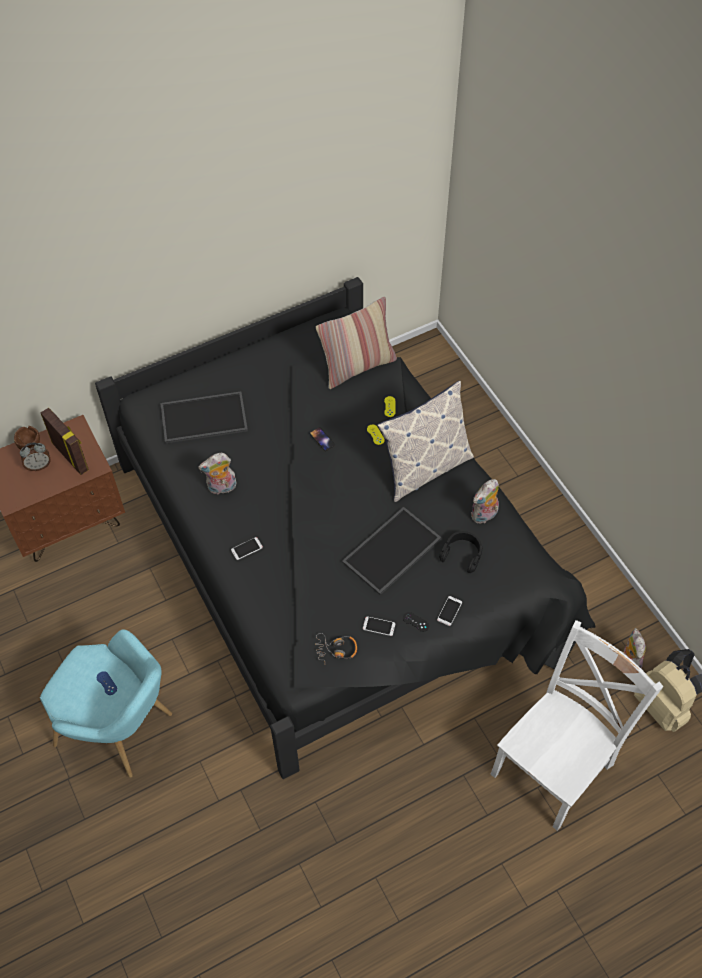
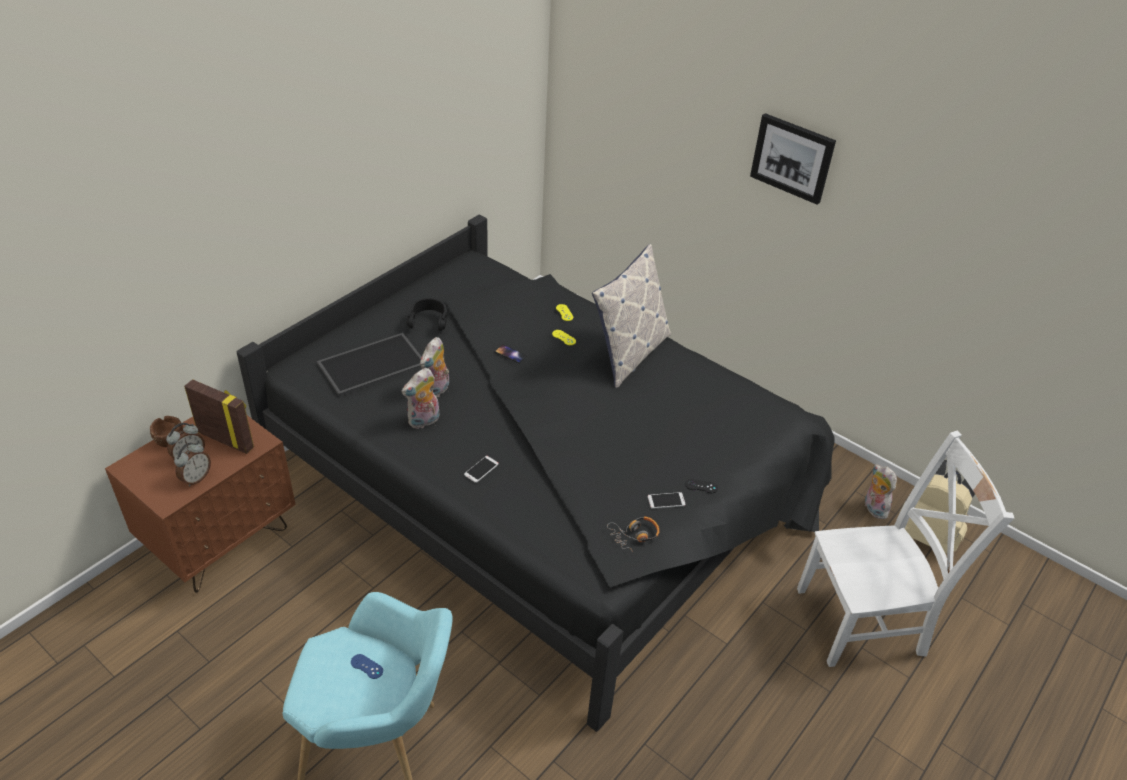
camera: 25 degrees left, 15 degrees down
pillow [316,297,397,389] -> none
tray [342,507,442,595] -> none
phone [437,596,462,626] -> none
black headphones [439,531,482,573] -> black headphones moved to [407,298,447,331]
plush toy [471,479,499,524] -> plush toy moved to [420,337,449,397]
white chair [491,620,663,831] -> white chair turned 60 degrees clockwise [797,431,1014,667]
none -> alarm clock [174,442,211,487]
none -> picture [750,113,836,205]

